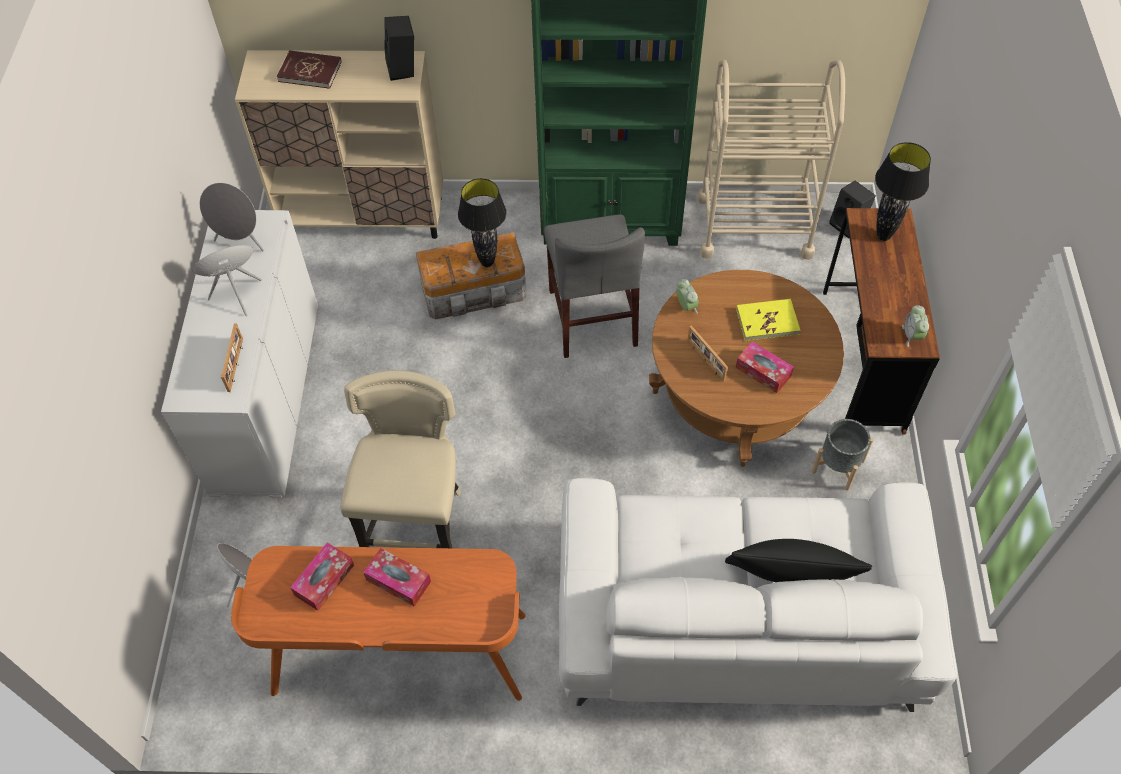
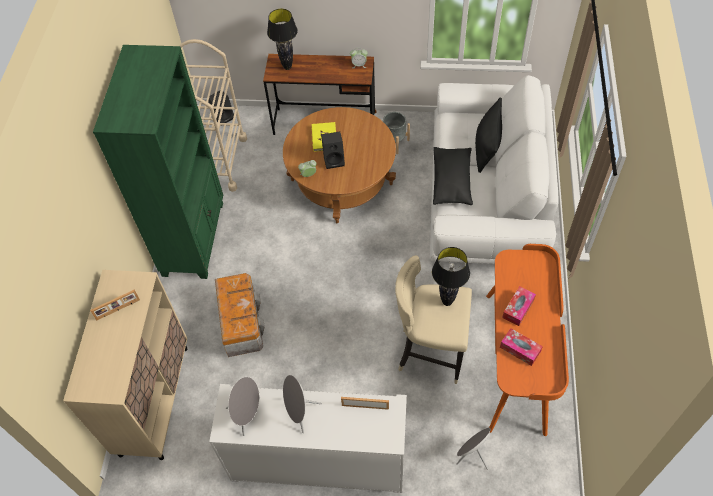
camera: 85 degrees left, 0 degrees up
red book [277,50,342,89] -> none
black speaker [384,16,414,81] -> black speaker moved to [321,131,345,169]
black table lamp [458,178,507,267] -> black table lamp moved to [432,247,470,306]
grey chair [544,214,645,358] -> none
picture frame [687,325,728,382] -> picture frame moved to [90,290,140,320]
tissue box [736,342,794,393] -> none
none -> black pillow [433,147,473,205]

